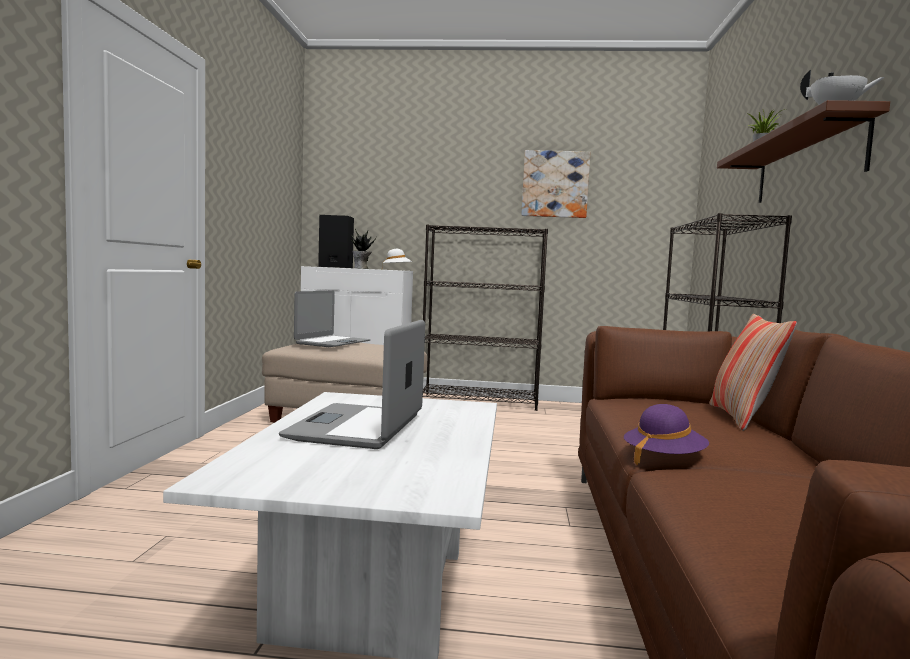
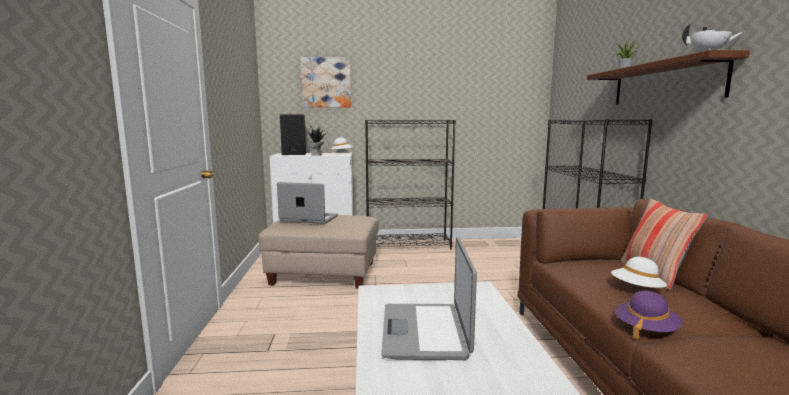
camera: 10 degrees left, 5 degrees up
laptop [294,291,370,347] -> laptop turned 90 degrees counterclockwise [277,182,339,224]
picture [521,150,590,218] -> picture moved to [301,57,351,107]
none -> white hat [611,257,667,290]

